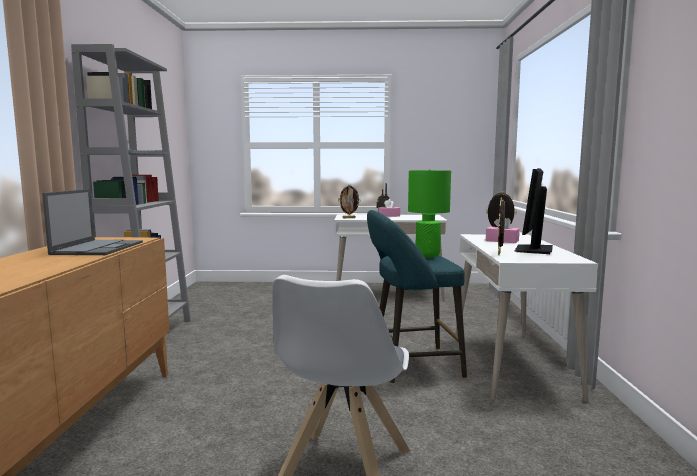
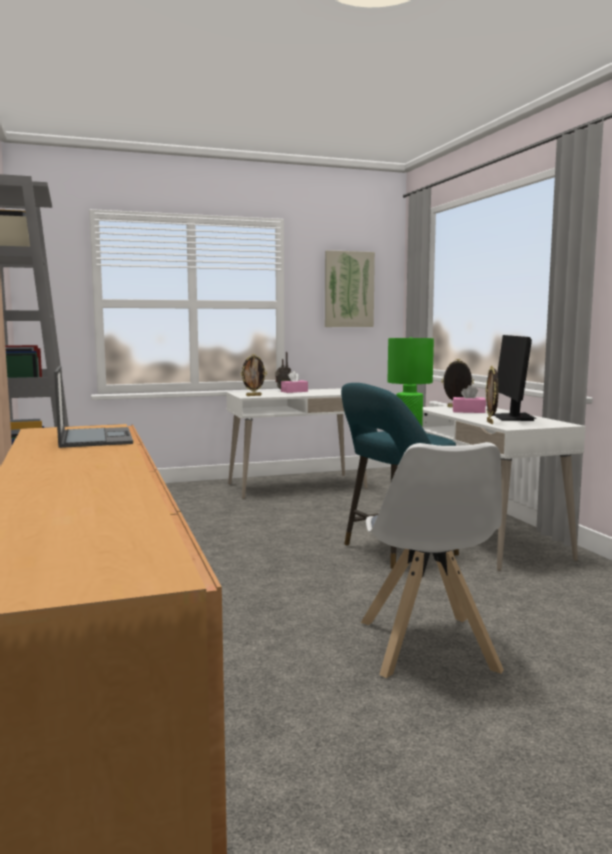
camera: 20 degrees left, 0 degrees up
none -> picture [325,250,375,327]

